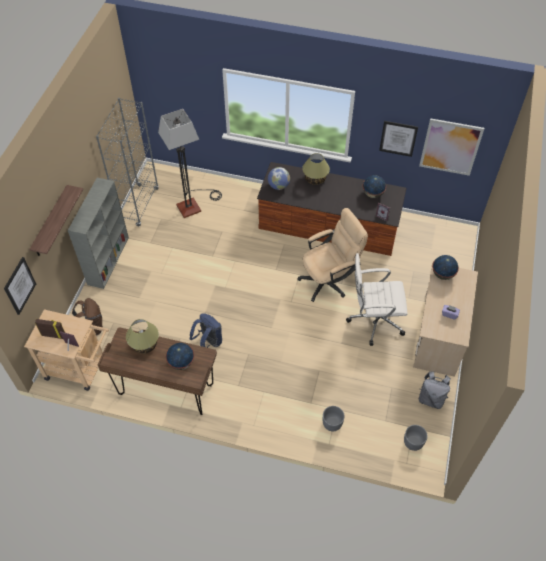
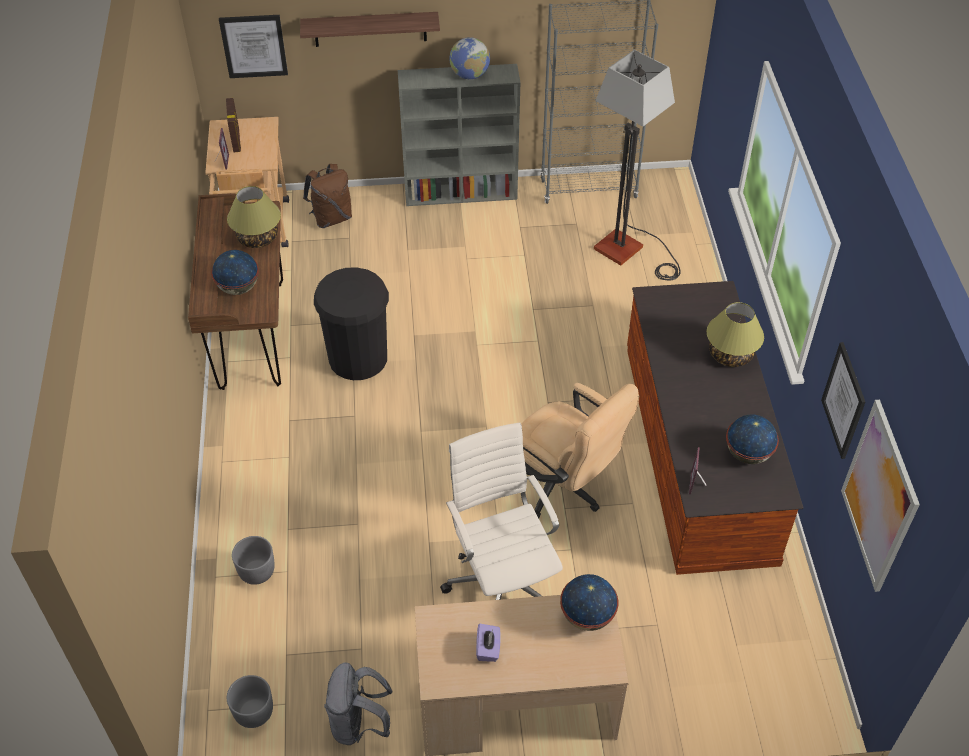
camera: 70 degrees right, 5 degrees down
blue backpack [189,313,222,348] -> black trash can [314,267,389,380]
globe [268,167,290,190] -> globe moved to [450,37,490,79]

